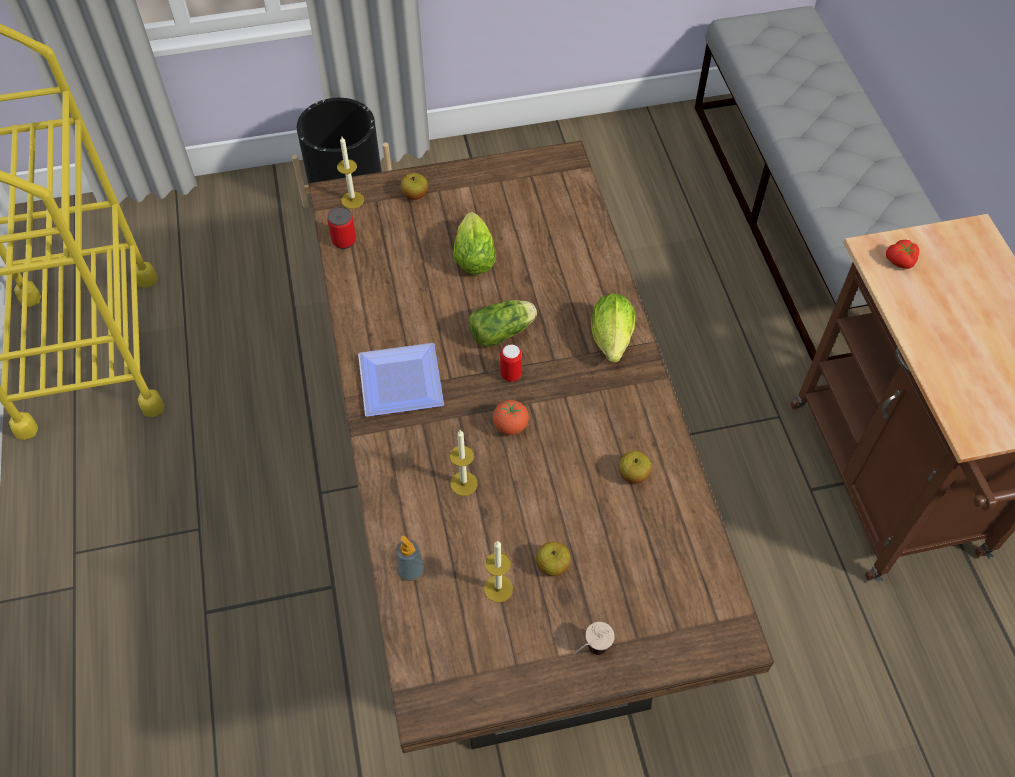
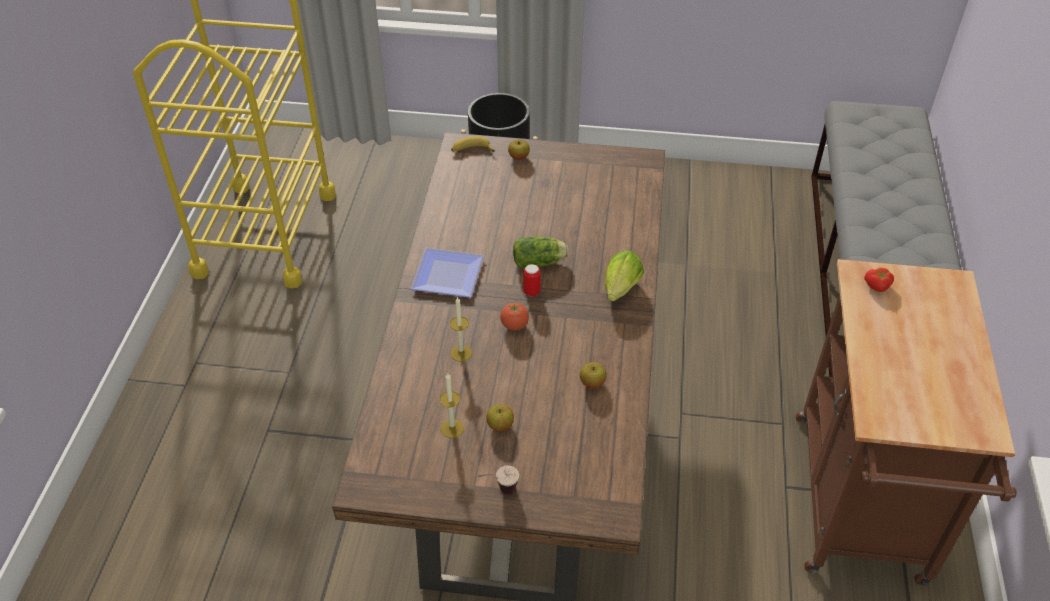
camera: 20 degrees right, 10 degrees down
can [327,207,356,249] -> none
candle [337,137,364,209] -> banana [451,136,495,152]
soap dispenser [396,536,424,581] -> none
lettuce [453,212,496,274] -> none

